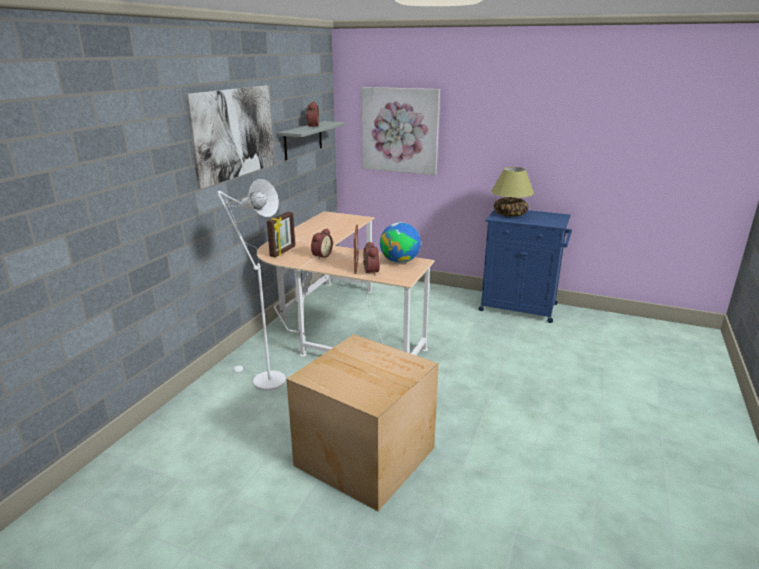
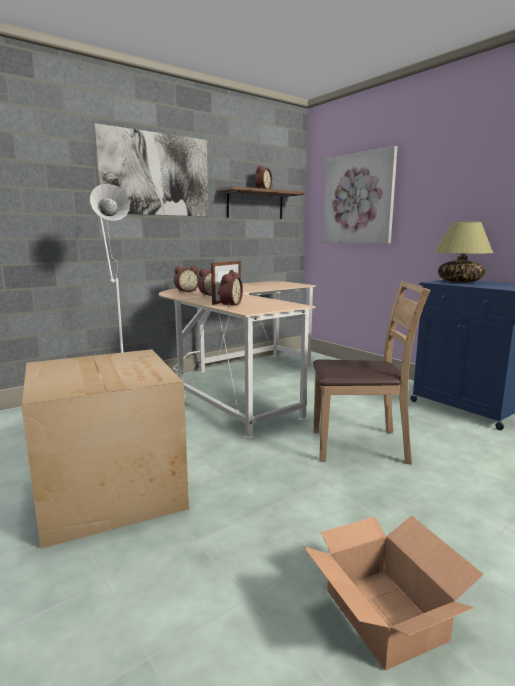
camera: 30 degrees right, 10 degrees down
picture frame [267,212,295,257] -> alarm clock [174,266,199,293]
grey shelf [278,121,346,160] -> brown shelf [218,186,305,219]
globe [380,222,421,263] -> none
none -> cardboard box [303,515,484,670]
none -> brown chair [313,281,430,464]

